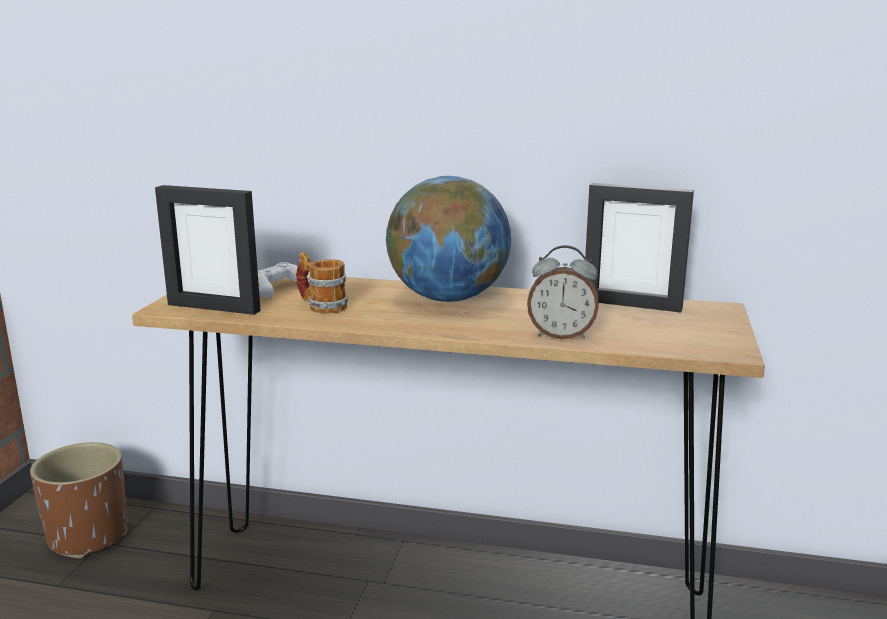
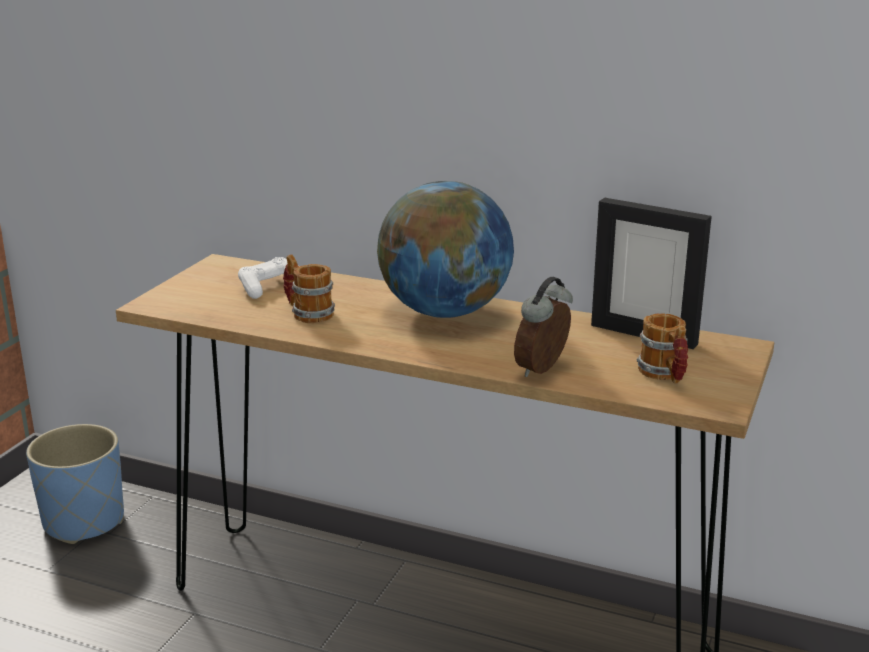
camera: 10 degrees right, 5 degrees up
brown planter [30,442,127,558] -> blue planter [26,424,124,544]
picture frame [155,185,261,315] -> none
alarm clock [527,245,599,339] -> alarm clock turned 105 degrees clockwise [514,277,573,377]
none -> mug [636,313,688,384]

